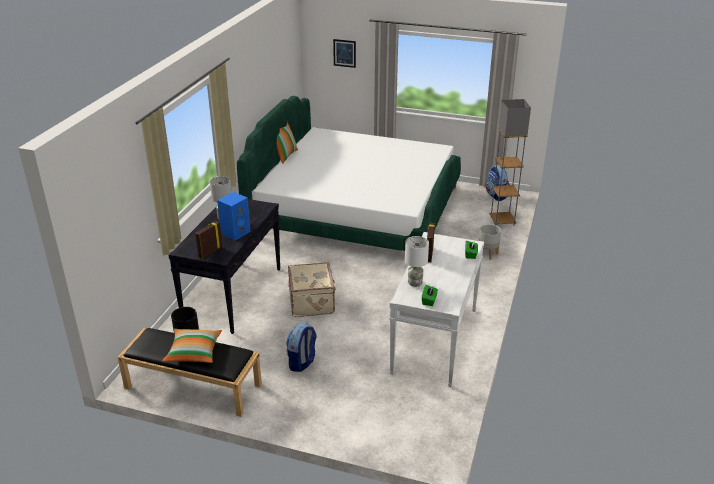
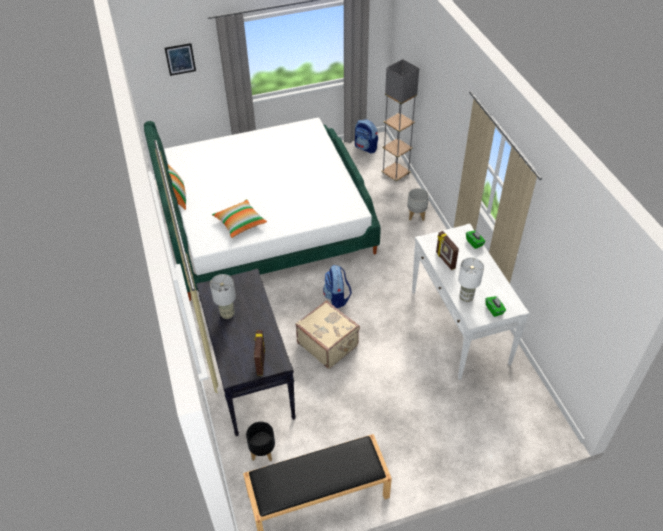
camera: 35 degrees left, 15 degrees up
pillow [162,329,222,363] -> pillow moved to [212,199,267,238]
blue speaker [217,192,251,241] -> none
backpack [286,322,317,372] -> backpack moved to [323,265,352,308]

